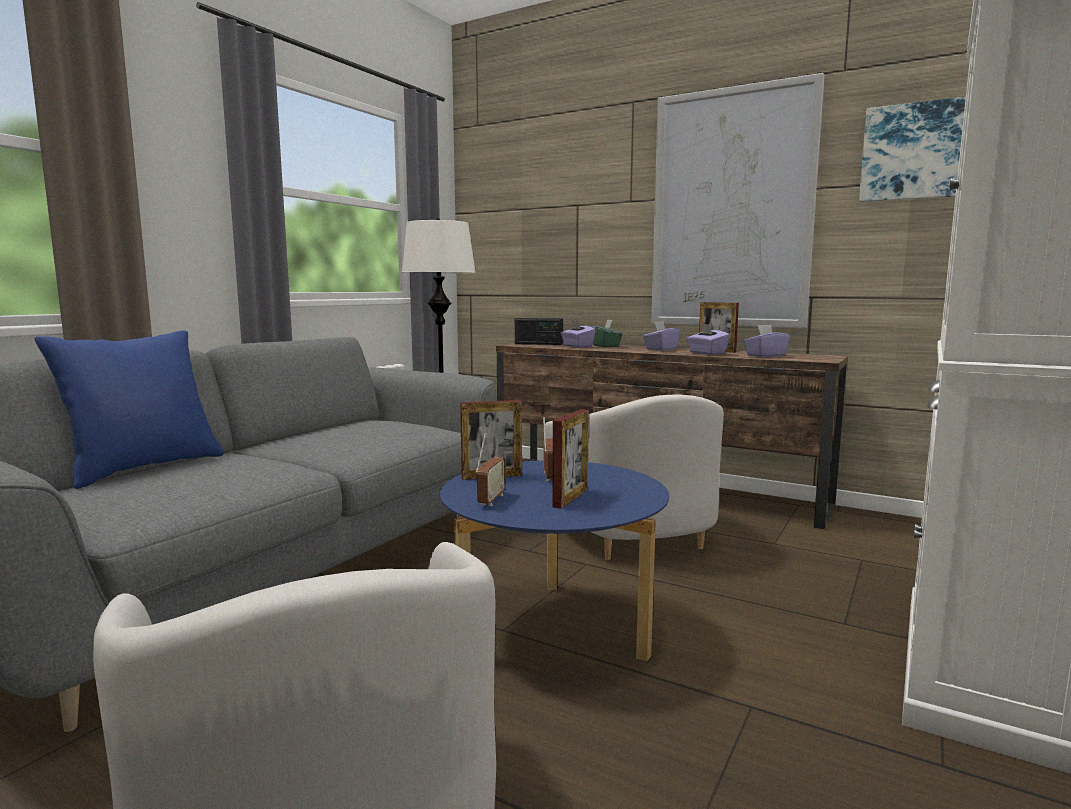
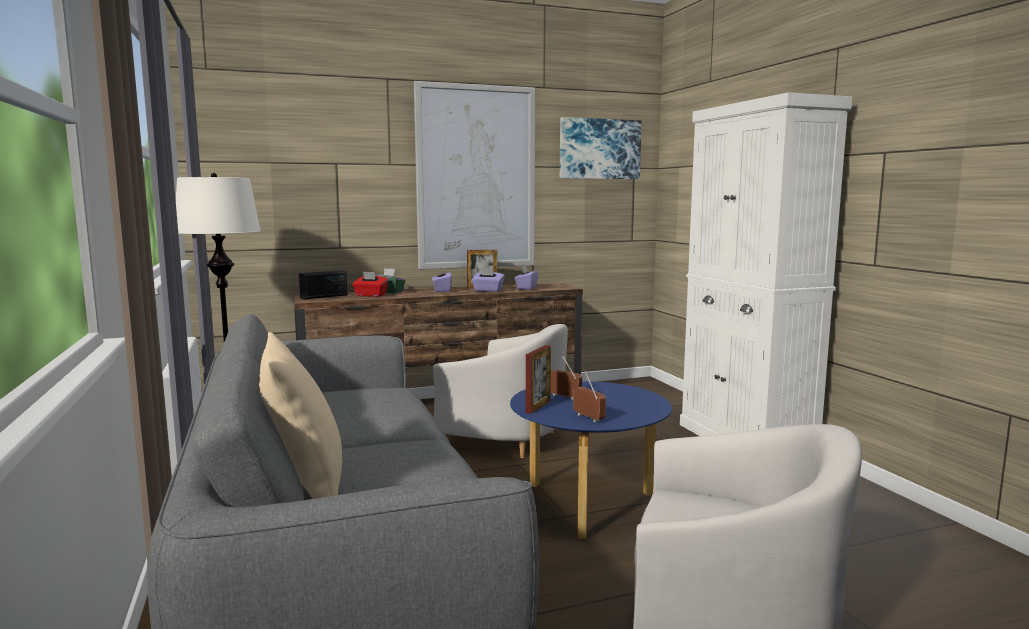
camera: 50 degrees left, 0 degrees up
blue pillow [35,330,224,489] -> beige pillow [259,332,342,499]
picture frame [552,409,589,509] -> none
purple tissue box [561,320,596,348] -> red tissue box [352,271,388,297]

